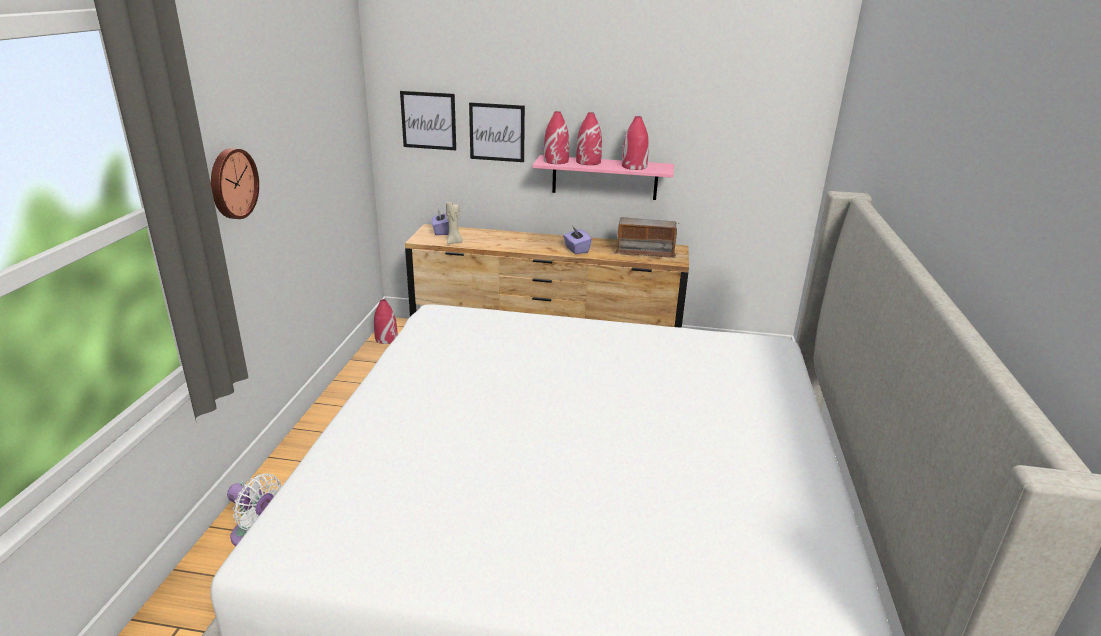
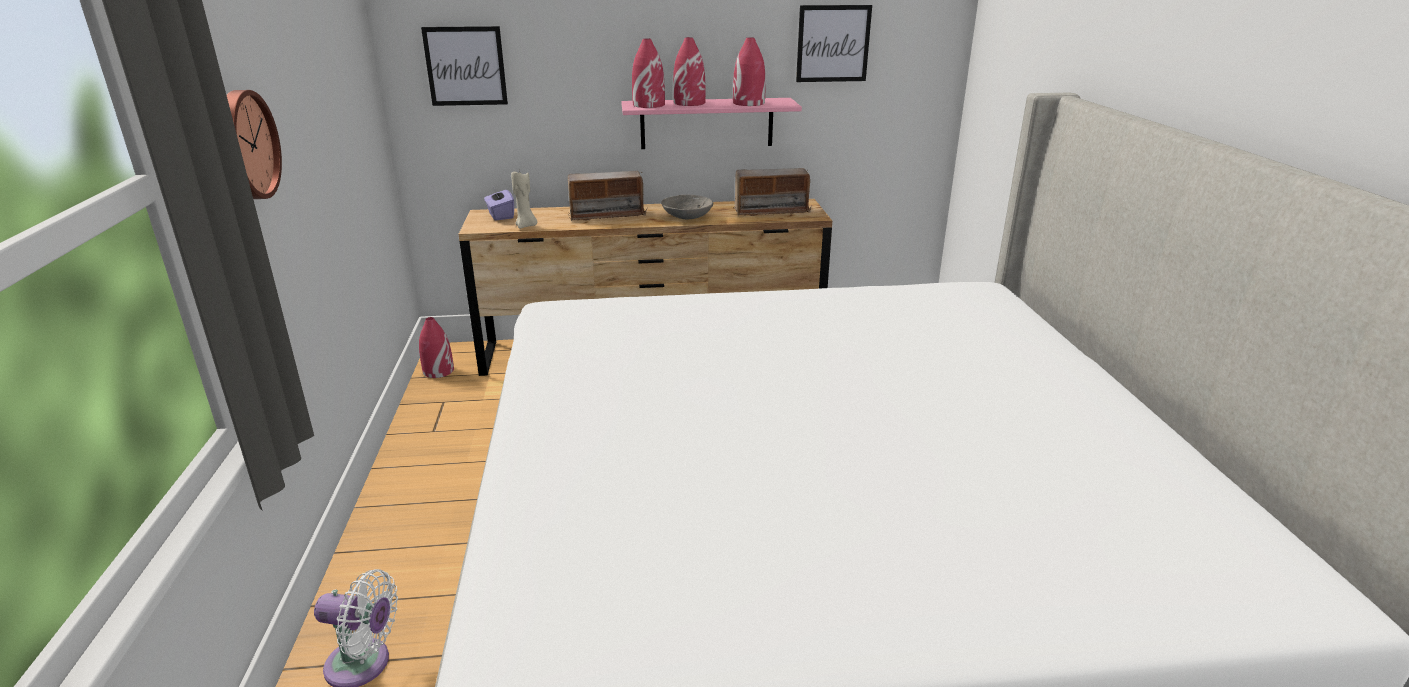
camera: 15 degrees left, 0 degrees up
picture [469,103,525,162] -> picture moved to [796,5,872,82]
purple tissue box [563,227,592,254] -> grey bowl [661,195,714,219]
none -> radio [568,171,647,221]

